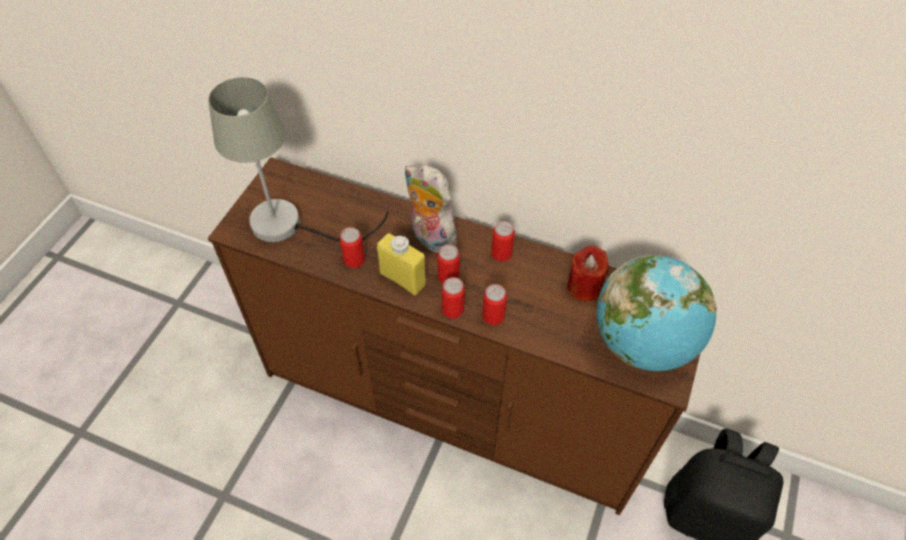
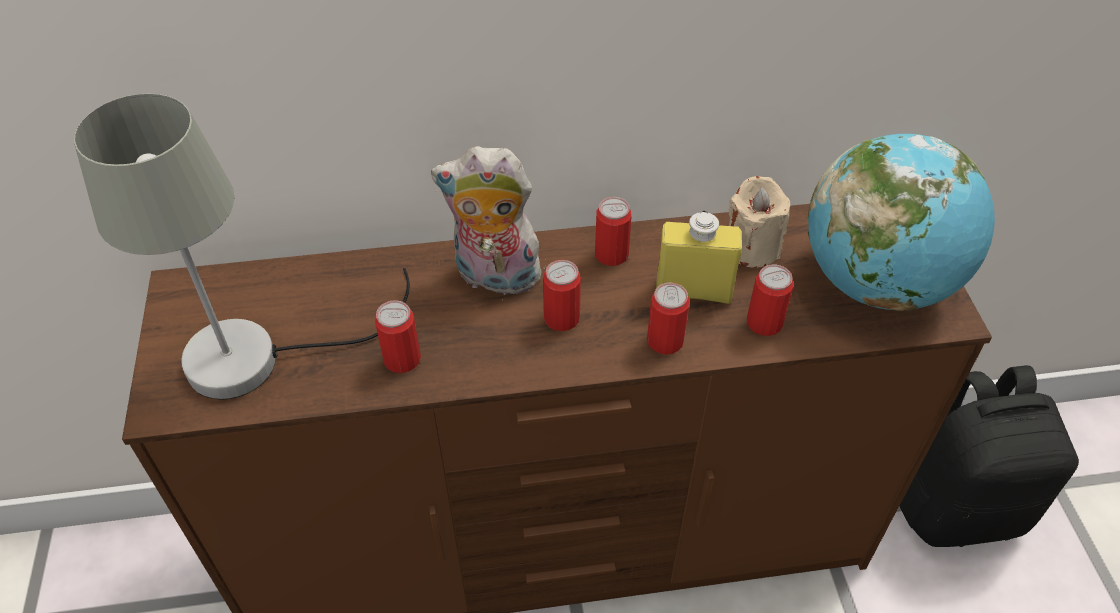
camera: 30 degrees left, 5 degrees down
yellow bottle [377,233,426,295] -> yellow bottle moved to [656,211,742,304]
can [442,277,465,319] -> can moved to [747,264,793,336]
red candle [567,246,609,301] -> beige candle [729,176,790,268]

